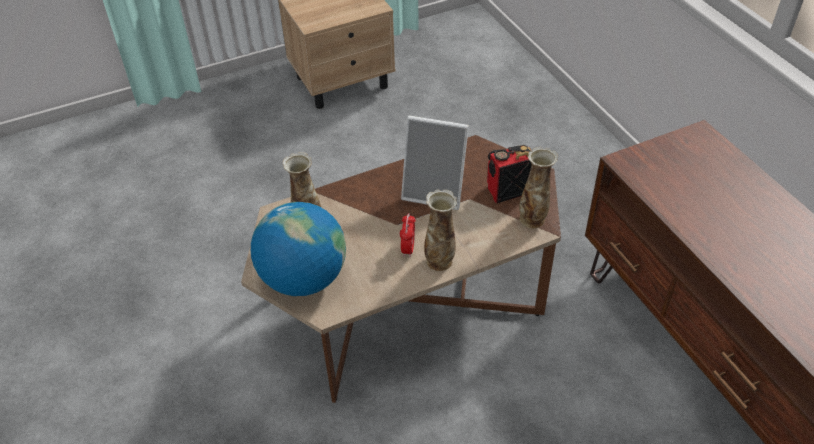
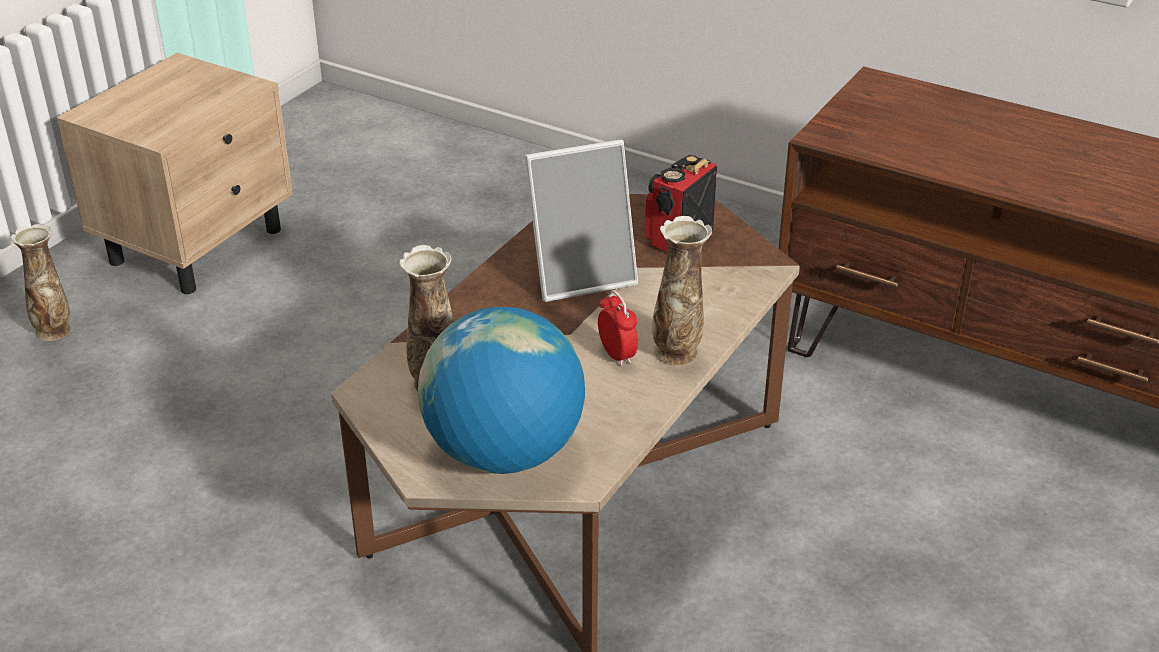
camera: 35 degrees left, 10 degrees down
vase [519,147,558,229] -> vase moved to [11,224,71,341]

